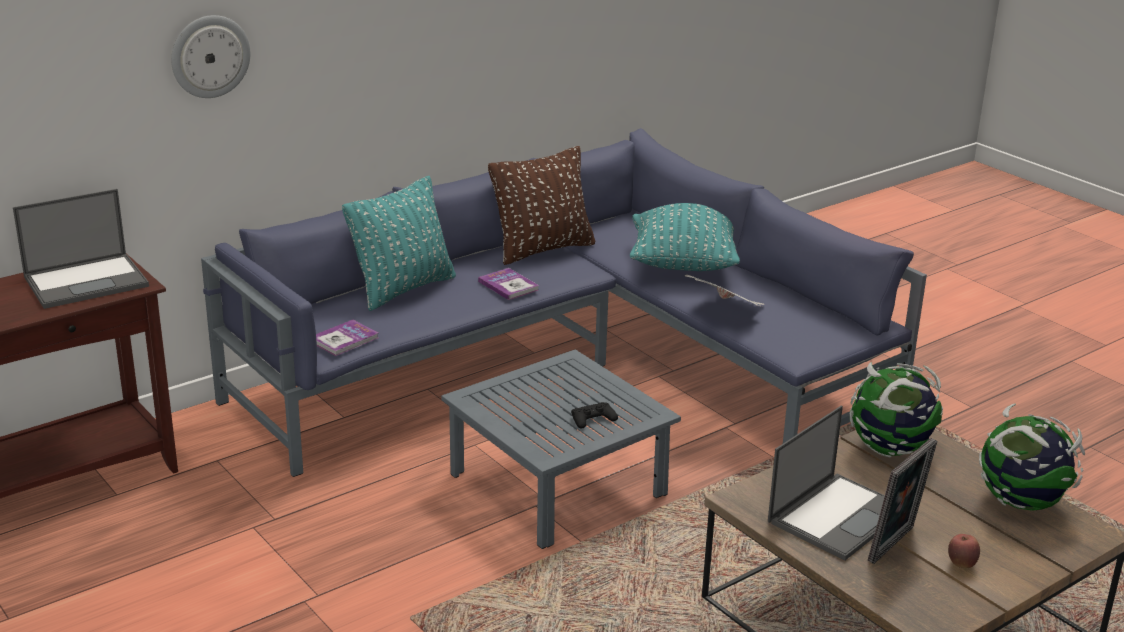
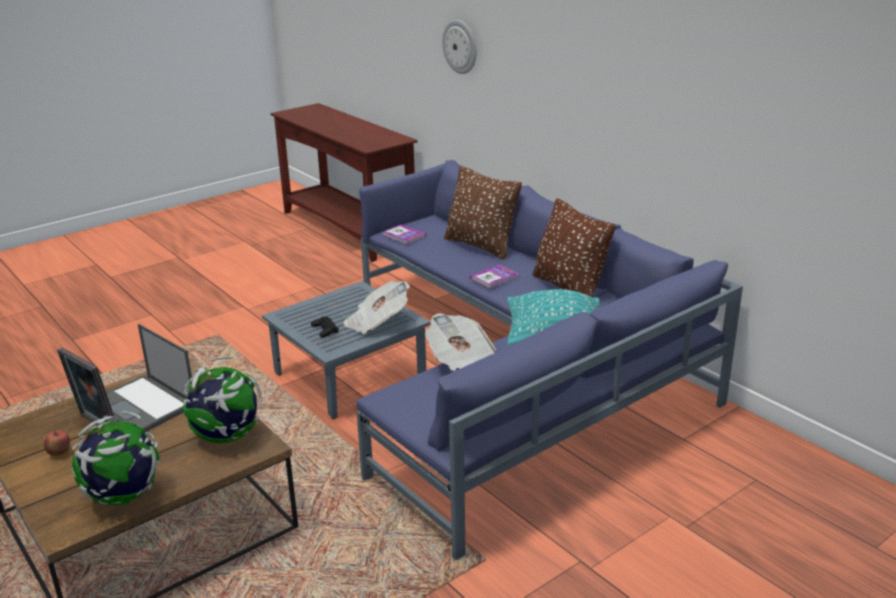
camera: 90 degrees right, 0 degrees up
laptop [13,189,149,309] -> none
turquoise pillow [342,176,456,311] -> brown pillow [444,166,522,260]
none -> newspaper [344,281,410,334]

